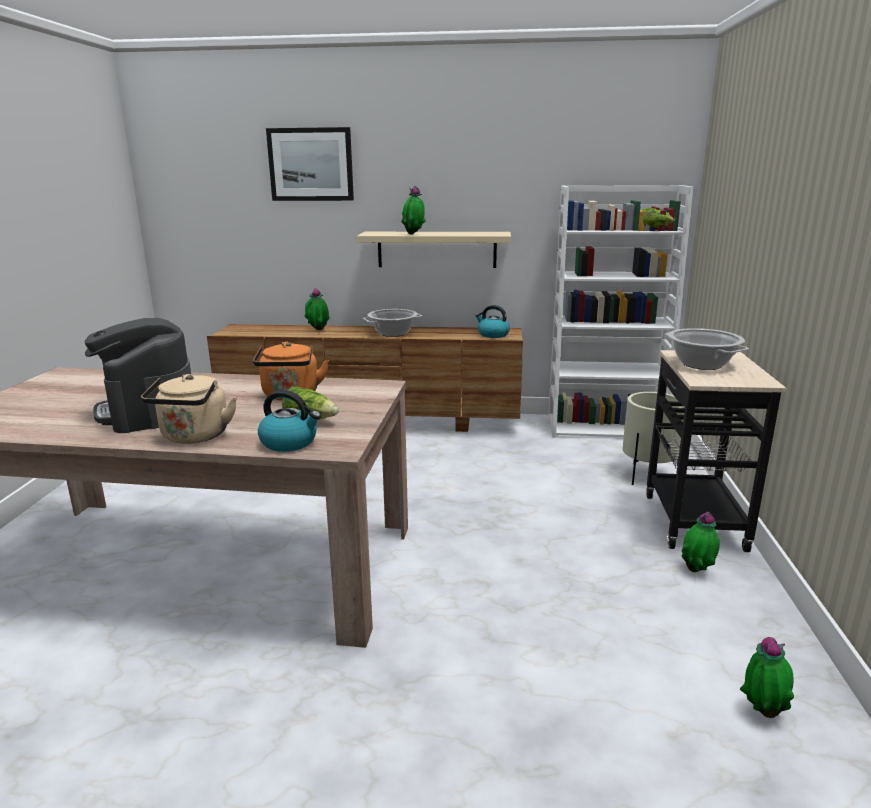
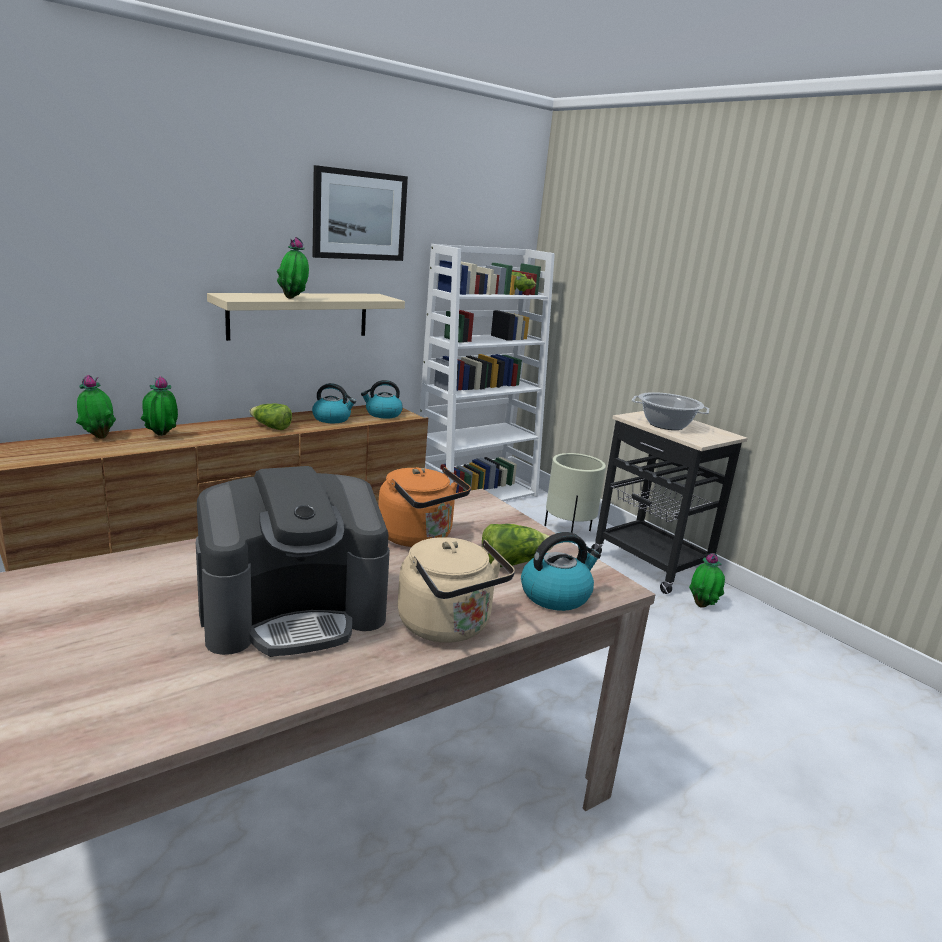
camera: 45 degrees left, 0 degrees up
coffee machine [85,318,191,433] -> coffee machine turned 45 degrees counterclockwise [196,466,390,657]
picture [266,127,354,201] -> picture moved to [312,165,408,261]
cooking pot [363,309,422,337] -> lettuce [250,404,292,430]
potted plant [740,637,794,718] -> potted plant moved to [76,375,116,439]
none -> kettle [312,383,356,423]

